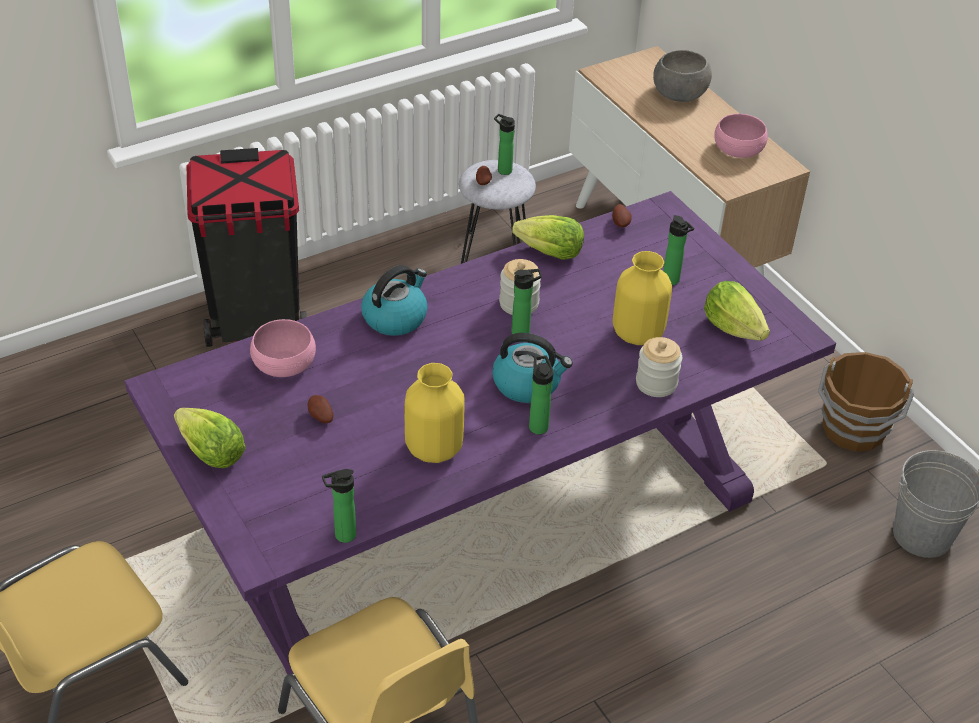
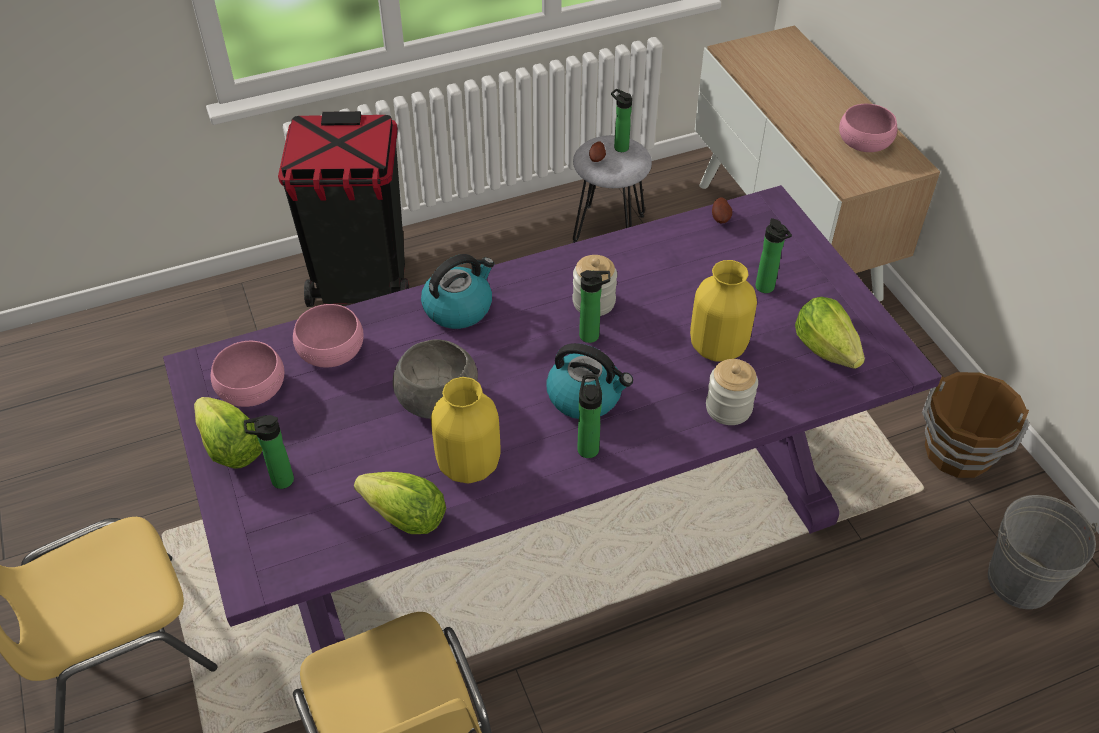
camera: 10 degrees right, 5 degrees up
potato [308,395,333,423] -> none
bottle [322,469,356,543] -> bottle moved to [244,415,294,489]
lettuce [512,215,584,260] -> lettuce moved to [354,472,446,534]
grey bowl [653,50,712,102] -> grey bowl moved to [393,339,478,419]
none -> pink bowl [211,341,284,407]

